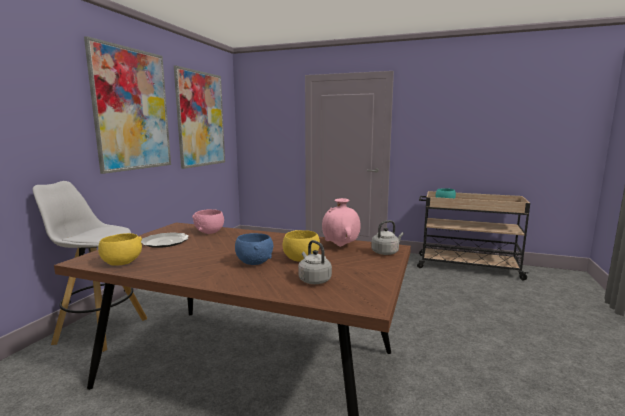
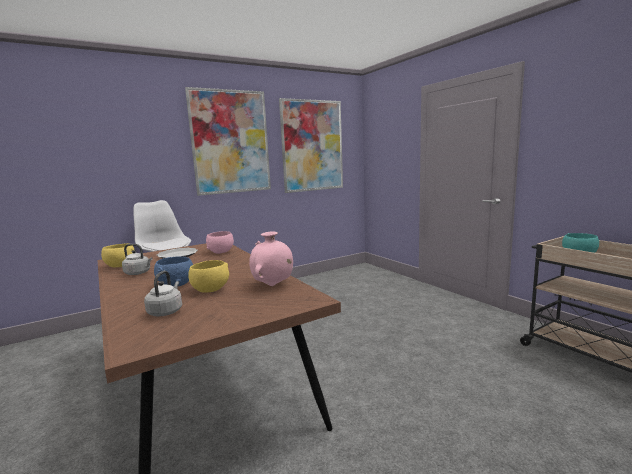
camera: 40 degrees right, 0 degrees up
grey kettle [371,220,404,255] -> grey kettle moved to [122,244,153,275]

